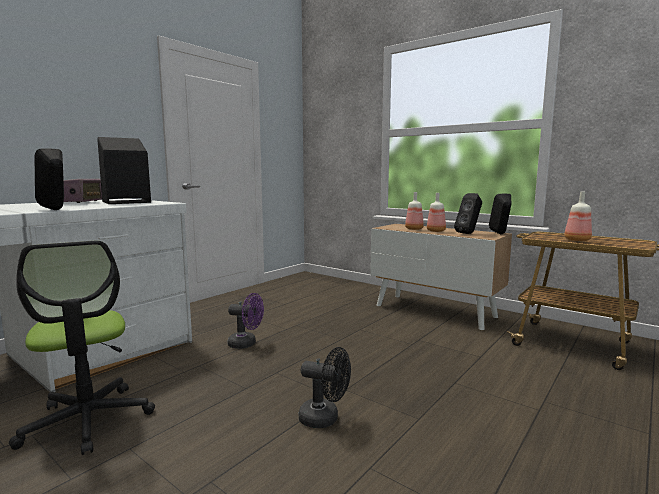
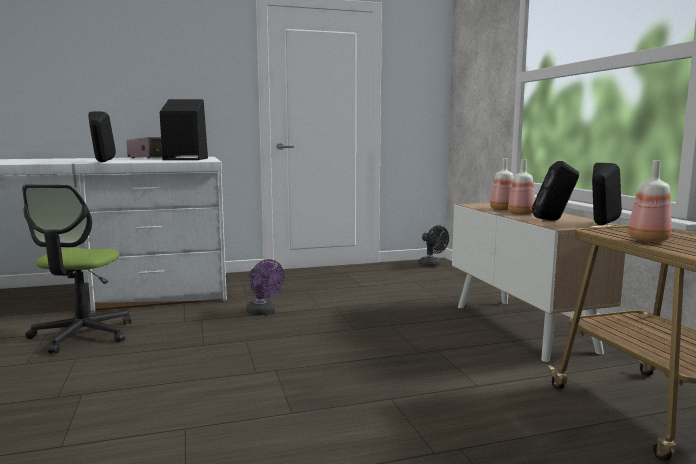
camera: 35 degrees right, 0 degrees up
black fan [299,347,351,428] -> black fan moved to [419,225,449,267]

